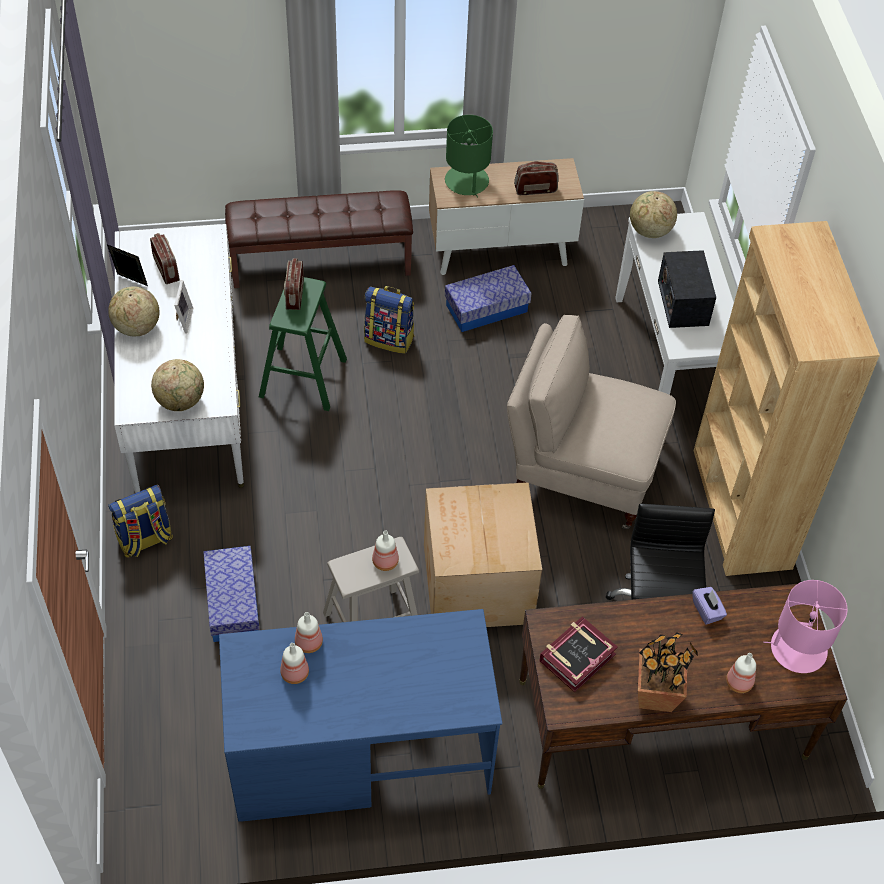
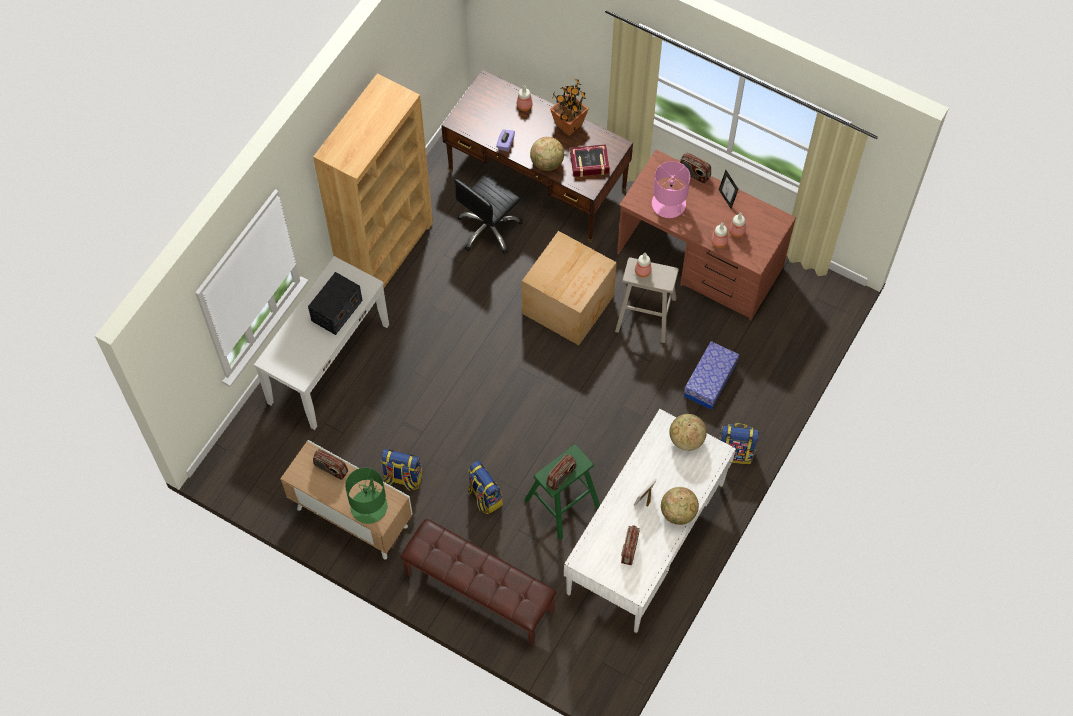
camera: 140 degrees left, 10 degrees up
picture frame [107,244,148,286] -> picture frame moved to [719,170,738,209]
blue desk [219,609,502,822] -> brown desk [617,150,796,321]
storage box [445,265,532,332] -> backpack [381,449,423,491]
beige chair [507,315,676,529] -> none
globe [630,191,677,238] -> globe moved to [530,137,564,171]
pink table lamp [763,580,848,673] -> pink table lamp moved to [652,161,690,218]
none -> radio [680,152,711,184]

